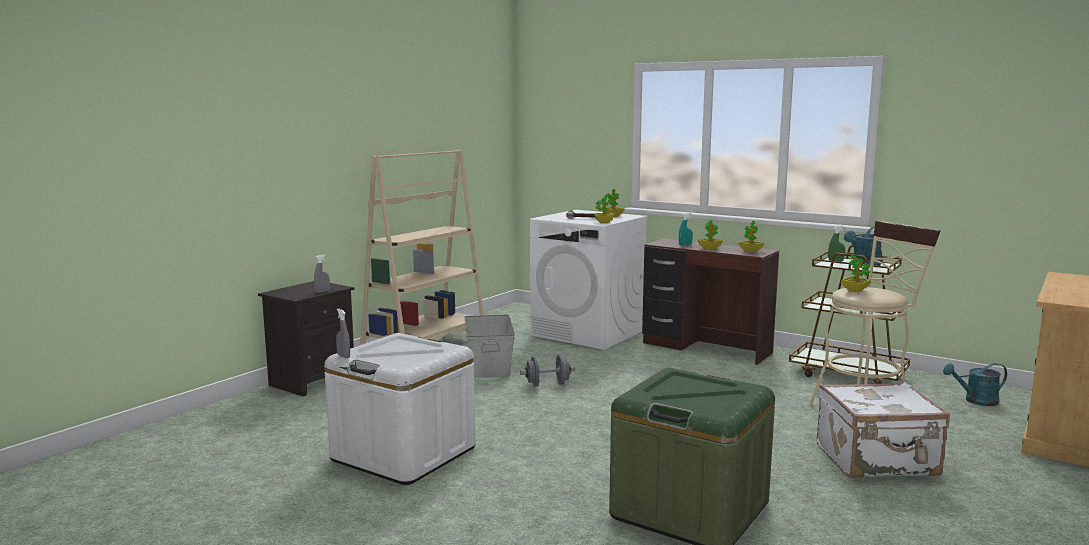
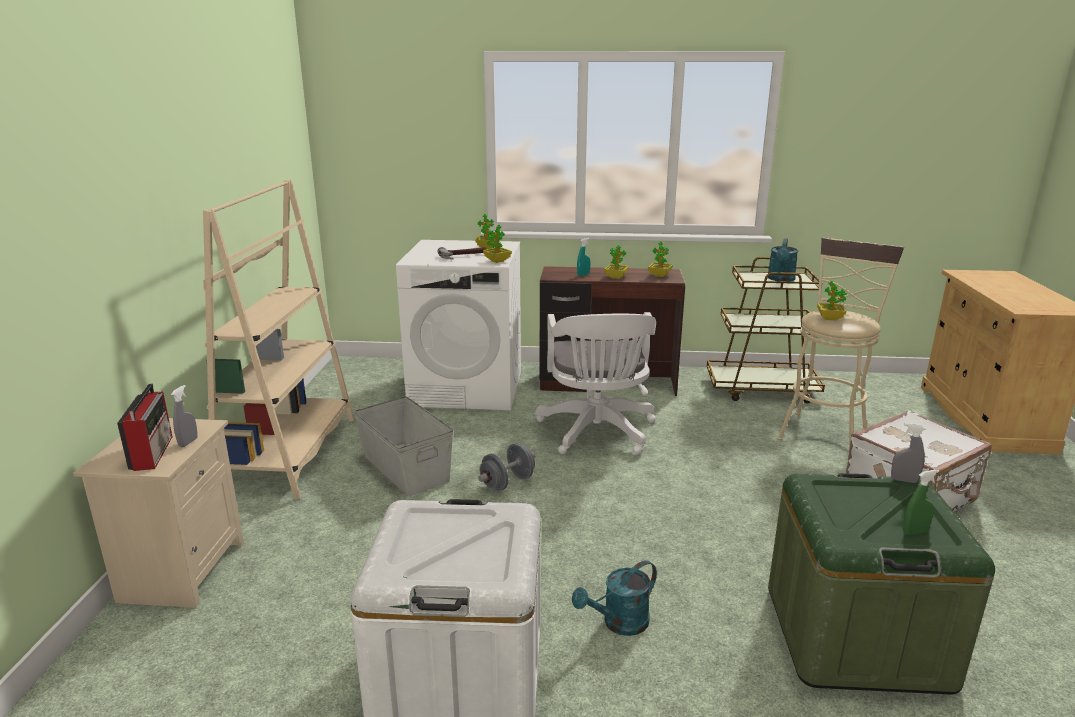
camera: 30 degrees left, 10 degrees up
black nightstand [258,281,354,396] -> beige nightstand [73,418,244,608]
grey spray bottle [336,309,350,358] -> grey spray bottle moved to [891,423,926,483]
green spray bottle [828,226,845,262] -> green spray bottle moved to [903,470,939,535]
turquoise watering can [943,363,1007,406] -> turquoise watering can moved to [572,560,657,636]
none -> radio [117,383,173,471]
none -> white office chair [536,312,656,455]

